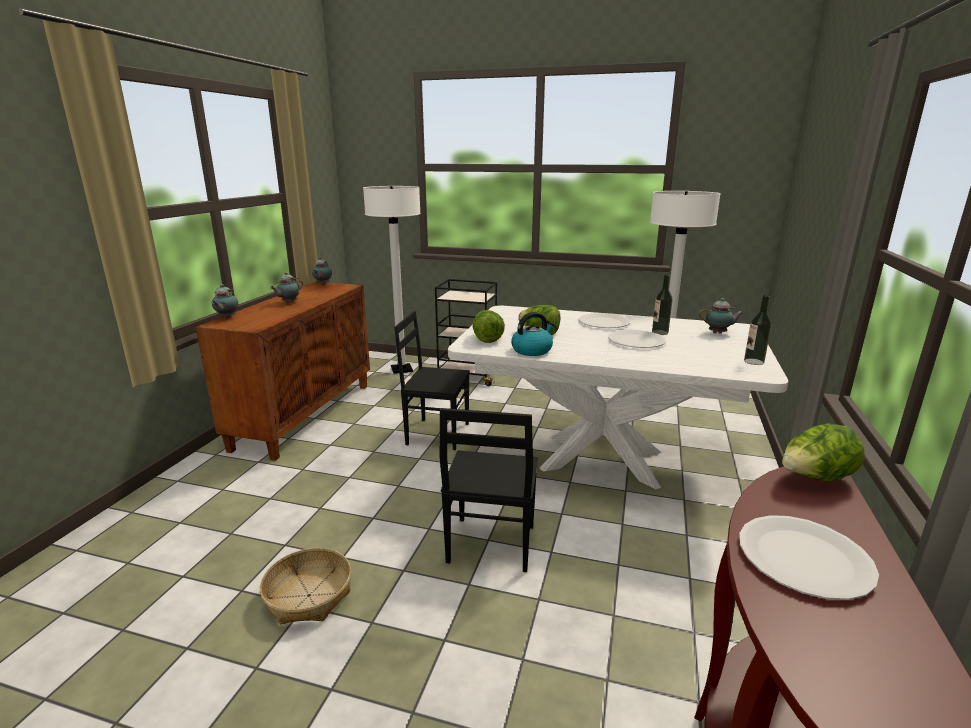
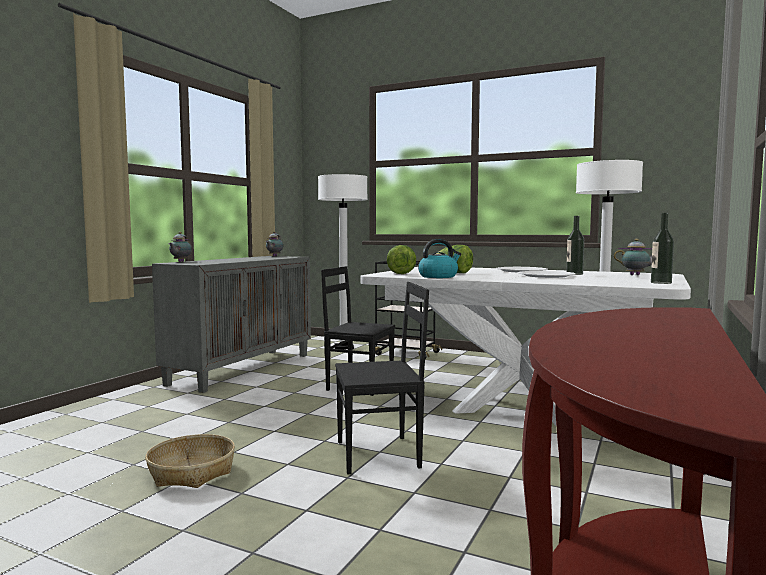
camera: 10 degrees right, 15 degrees down
brown cabinet [196,282,370,461] -> grey cabinet [152,256,311,393]
teapot [270,272,303,303] -> none
black chair [440,408,538,572] -> black chair turned 120 degrees counterclockwise [335,282,429,474]
white plate [739,515,879,600] -> none
lettuce [782,423,864,481] -> none

